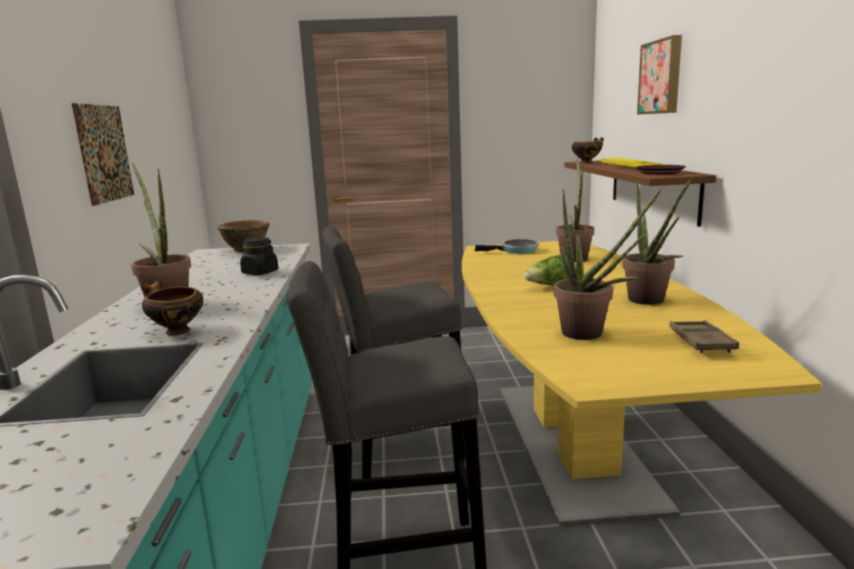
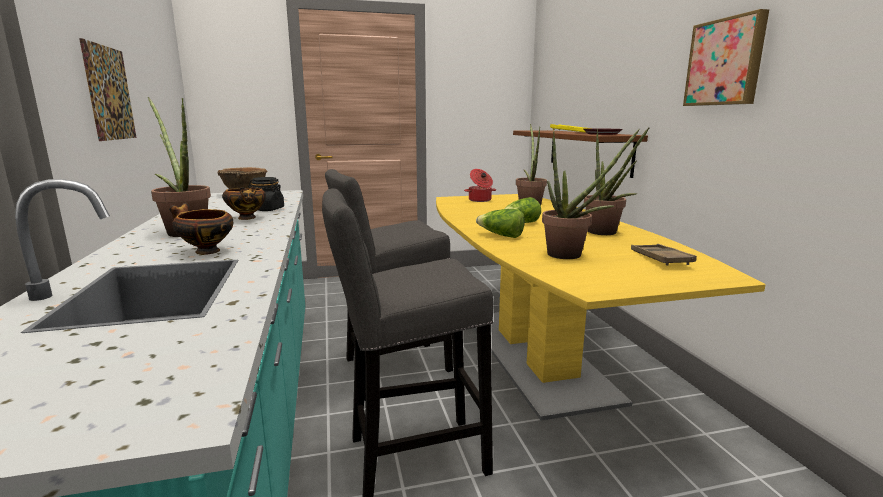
camera: 10 degrees left, 0 degrees up
frying pan [475,239,539,254] -> cooking pot [464,169,496,202]
bowl [572,137,604,164] -> bowl moved to [222,187,266,220]
picture [637,35,682,114] -> picture moved to [683,9,769,106]
none -> lettuce [476,209,525,238]

